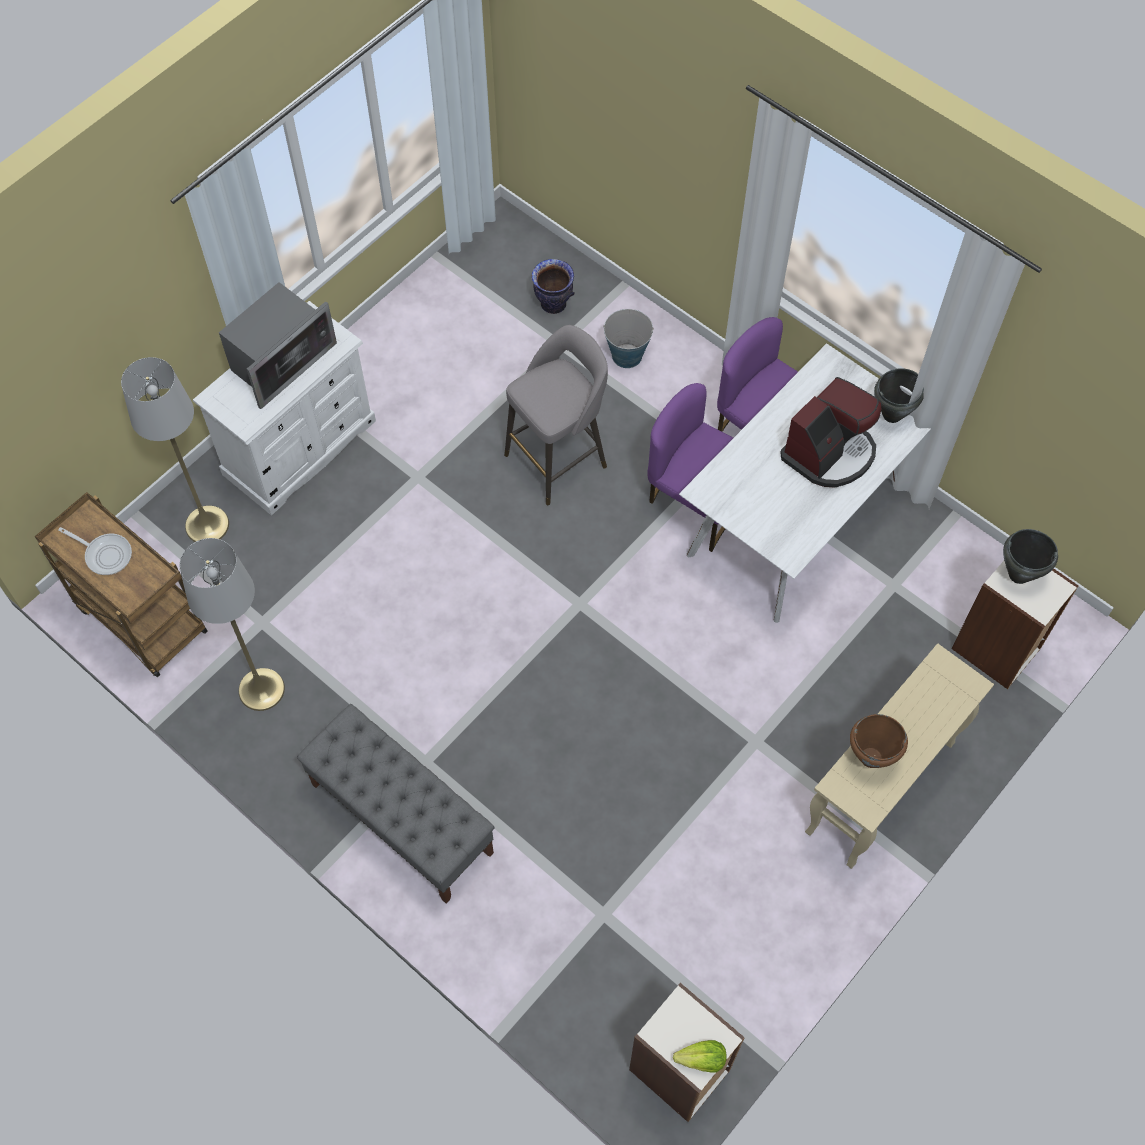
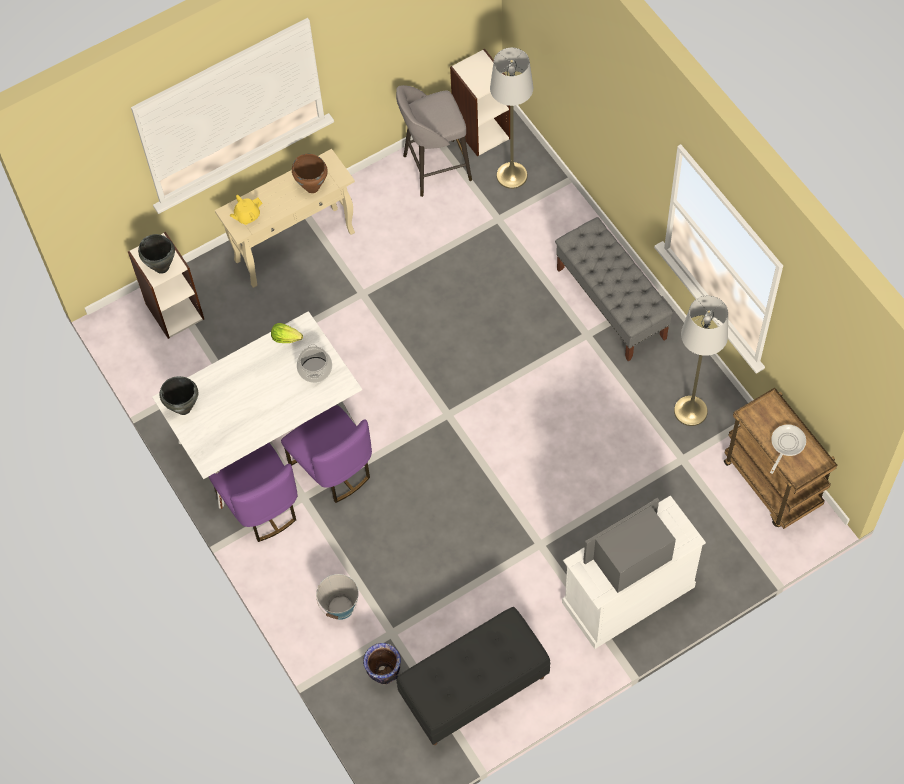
camera: 160 degrees left, 0 degrees up
frying pan [58,527,132,575] -> frying pan turned 75 degrees clockwise [770,424,806,474]
grey floor lamp [121,357,229,542] -> grey floor lamp moved to [490,48,533,189]
grey stool [504,325,608,505] -> grey stool moved to [396,85,472,197]
lettuce [673,1040,727,1072] -> lettuce moved to [271,323,303,343]
coffee machine [780,377,882,487] -> none
none -> yellow teapot [230,195,262,225]
none -> cooking pot [297,344,332,383]
none -> black bench [396,607,550,745]

